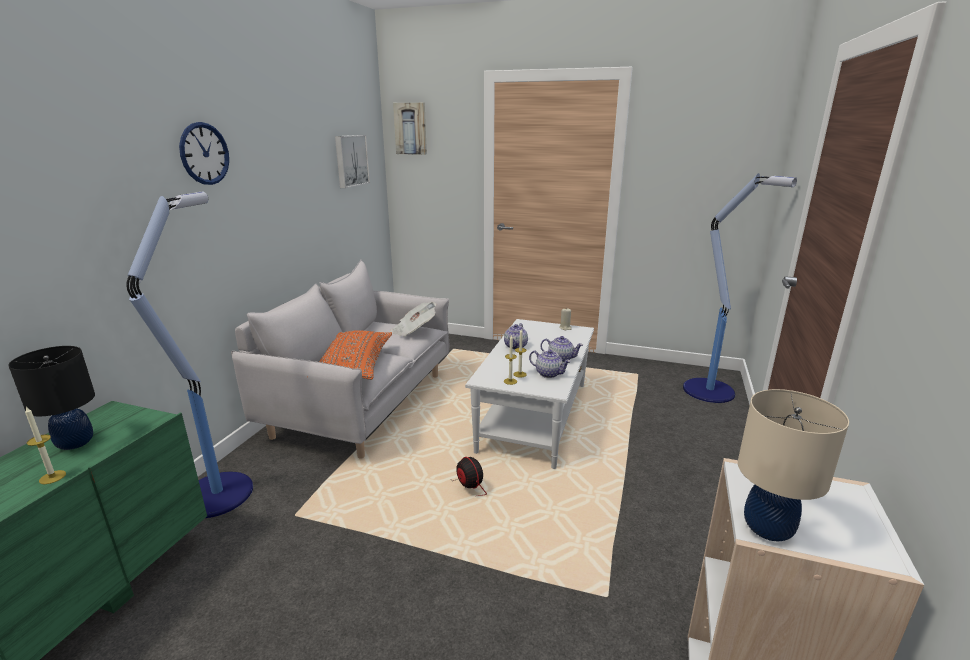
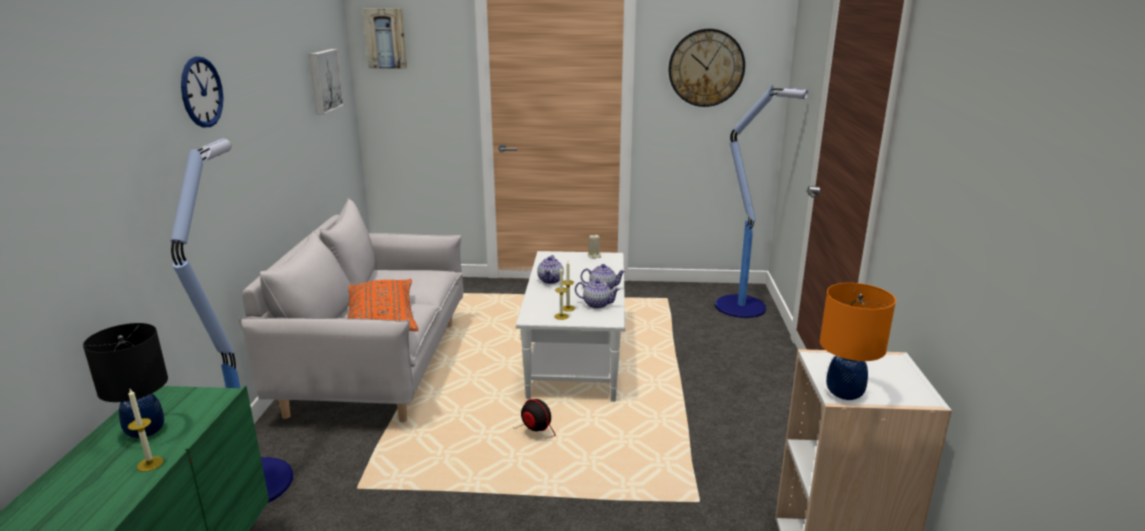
camera: 15 degrees left, 0 degrees up
newspaper [390,302,437,337] -> none
beige table lamp [738,389,849,541] -> orange table lamp [820,283,896,400]
none -> wall clock [669,29,745,107]

